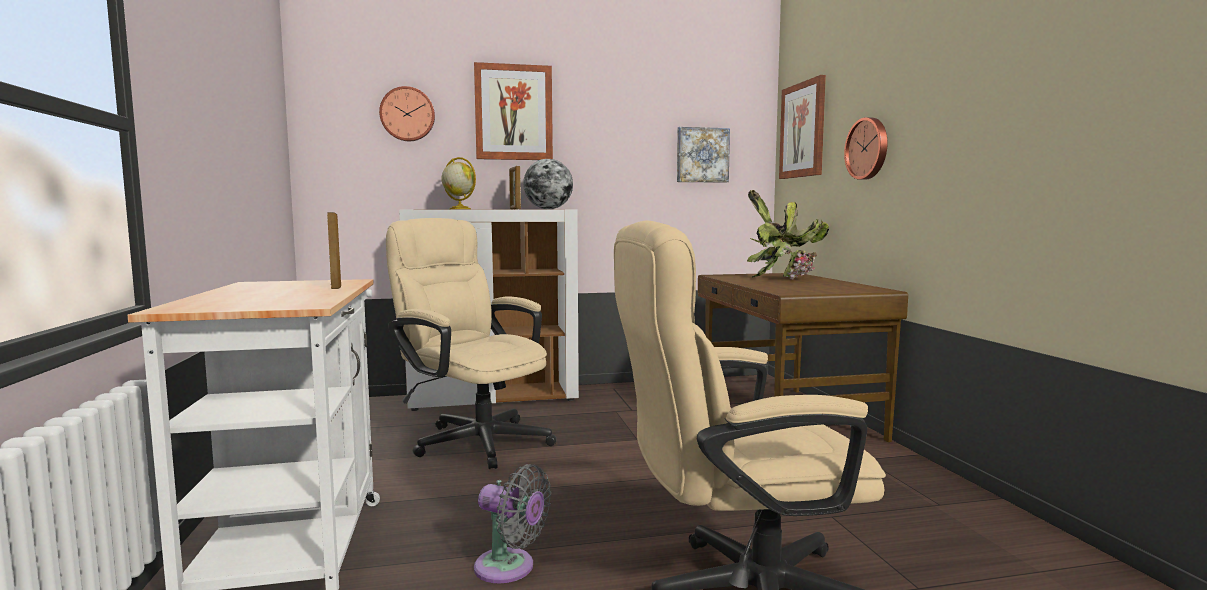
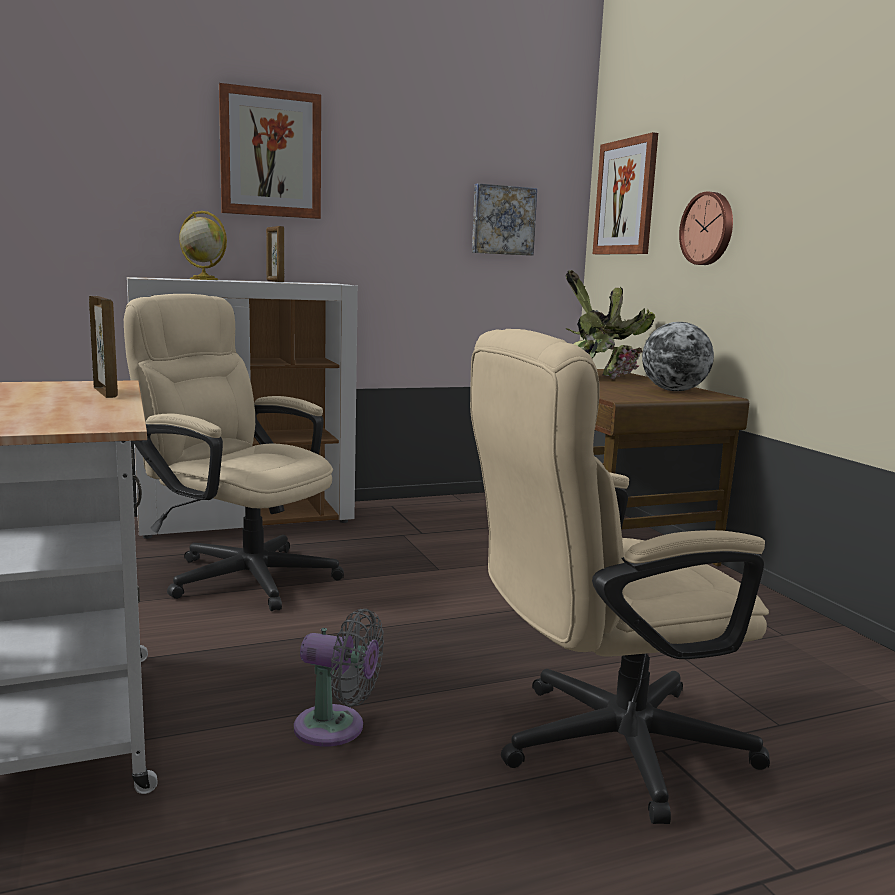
camera: 10 degrees left, 5 degrees up
wall clock [379,86,435,141] -> none
globe [523,159,573,209] -> globe moved to [642,322,714,391]

